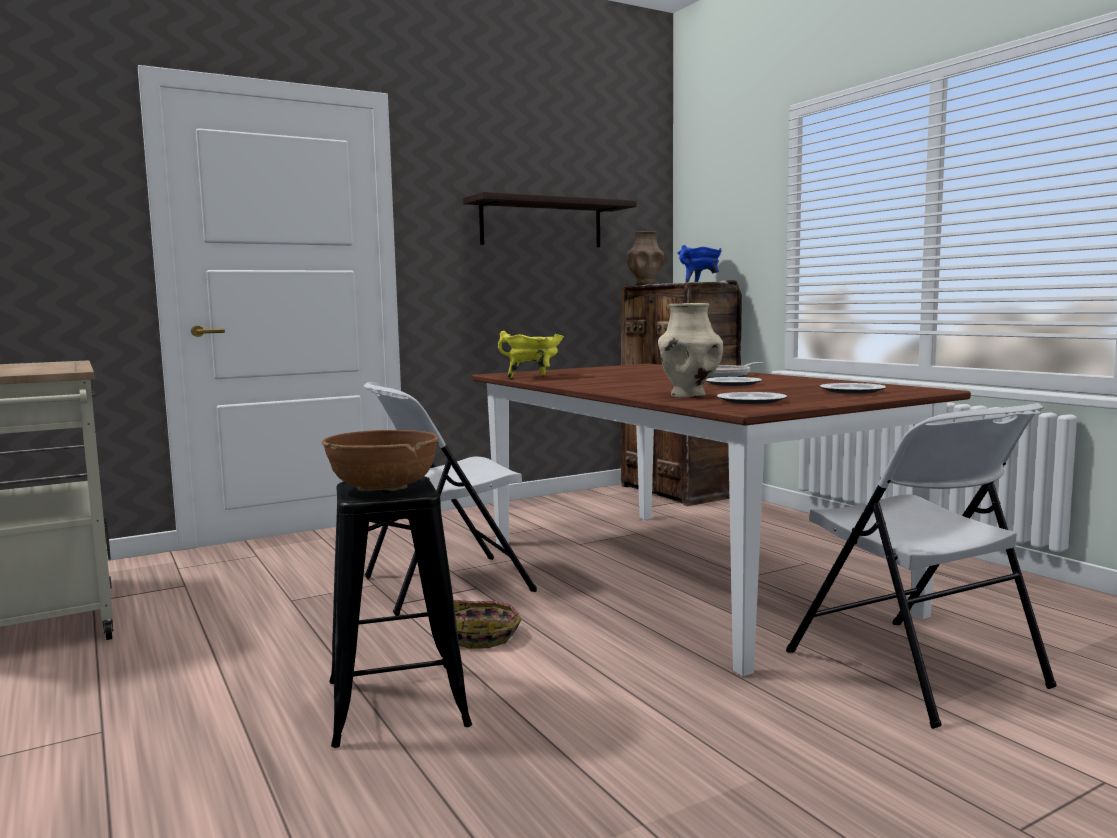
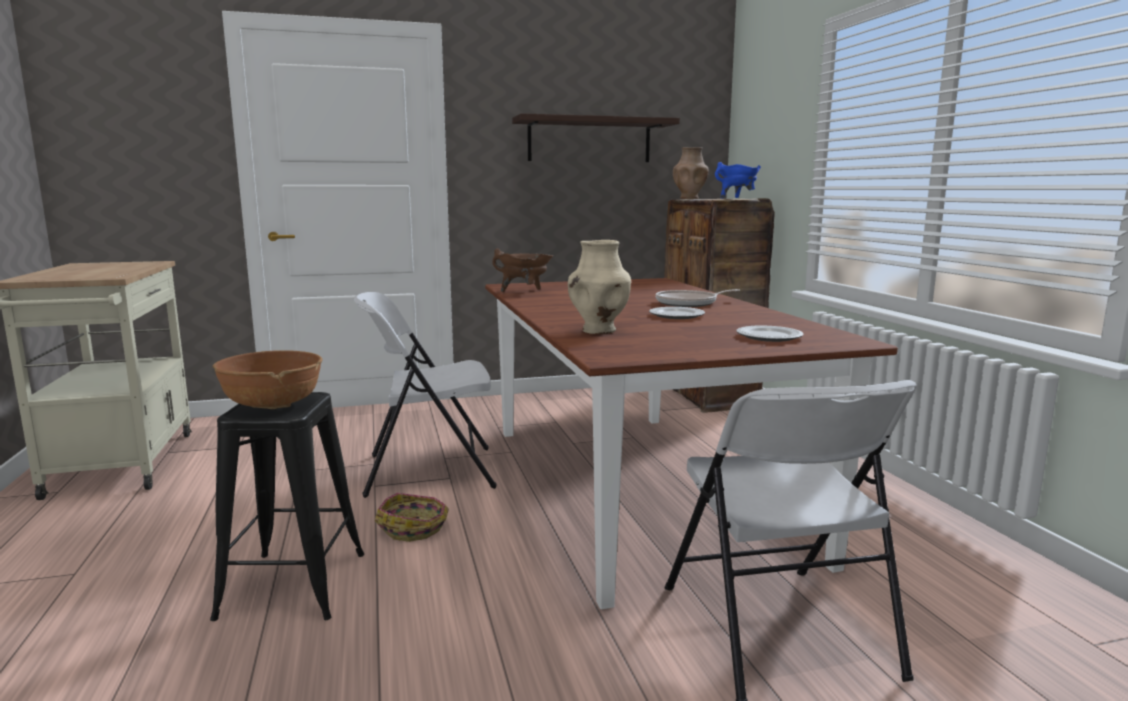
camera: 15 degrees right, 5 degrees up
yellow cooking pot [498,331,564,378] -> brown cooking pot [493,249,553,292]
plate [717,392,787,404] -> none

